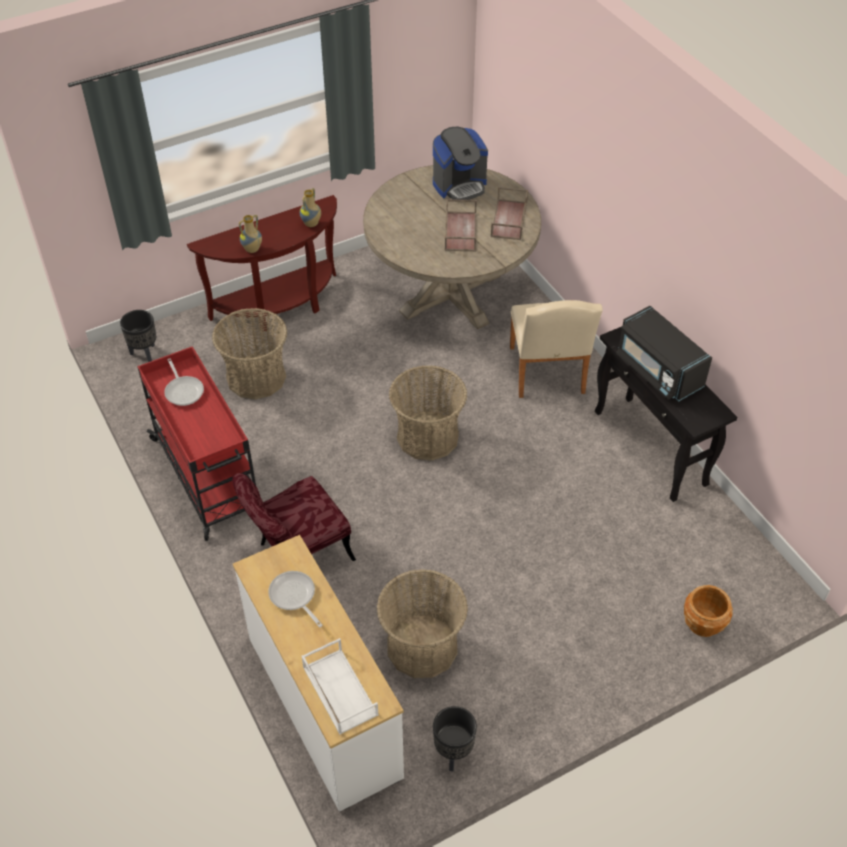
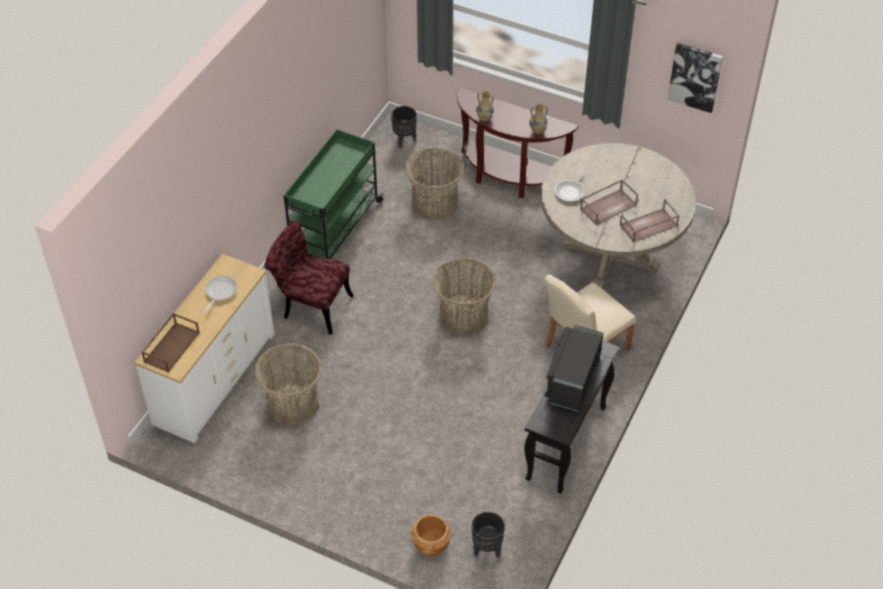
camera: 55 degrees right, 0 degrees up
red cart [137,346,256,541] -> green cart [283,129,384,259]
frying pan [164,358,204,406] -> frying pan moved to [555,166,585,202]
white tray [301,638,379,735] -> brown tray [141,313,200,372]
coffee machine [433,127,488,200] -> none
black planter [433,706,477,771] -> black planter moved to [472,512,505,557]
none -> picture [667,43,723,113]

